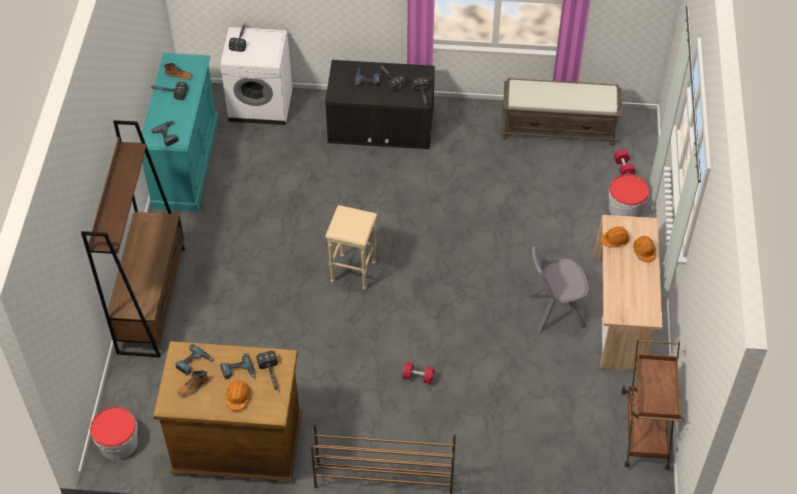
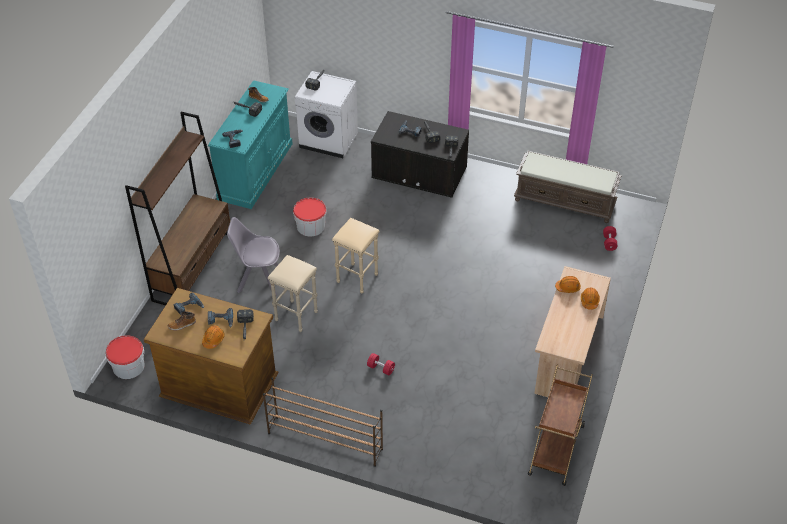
camera: 15 degrees right, 5 degrees down
grey chair [528,247,589,333] -> grey chair moved to [227,217,280,296]
bucket [609,174,650,217] -> bucket moved to [293,198,327,236]
none -> beige stool [268,255,318,332]

